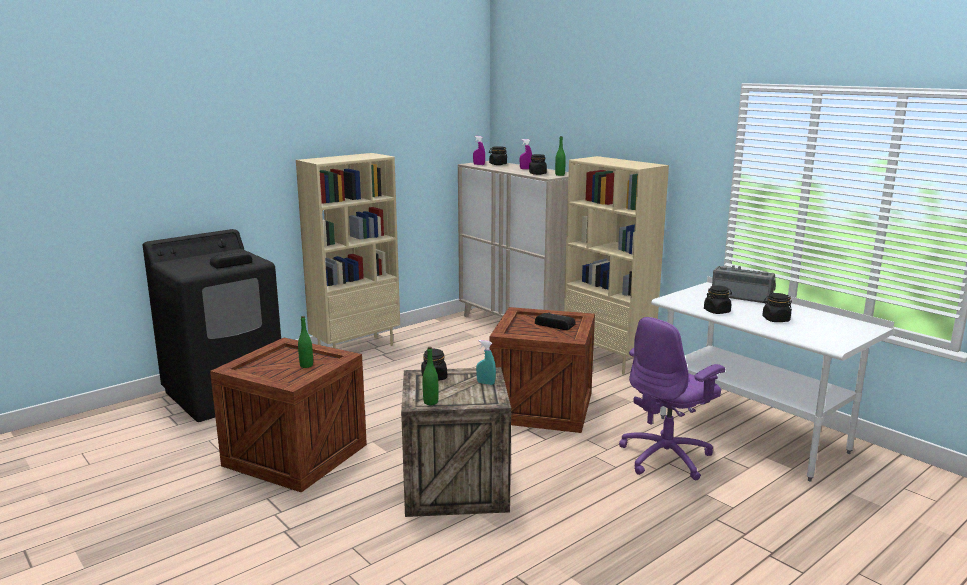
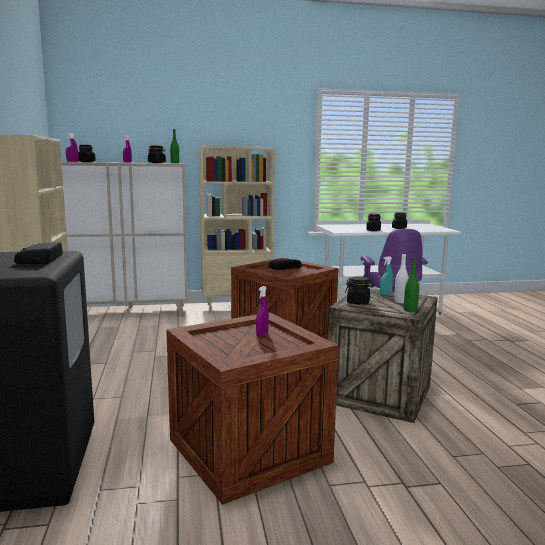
camera: 60 degrees left, 5 degrees down
green bottle [298,316,313,368] -> purple spray bottle [256,286,269,337]
radio [712,265,776,303] -> none
none -> white bottle [394,253,409,303]

